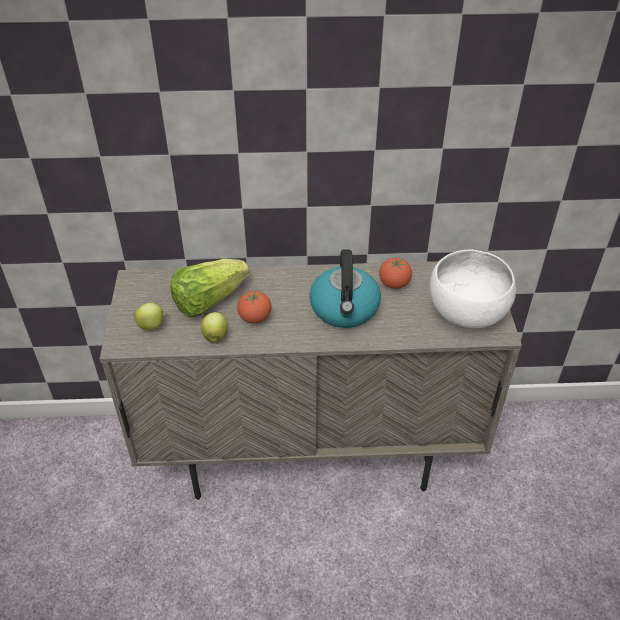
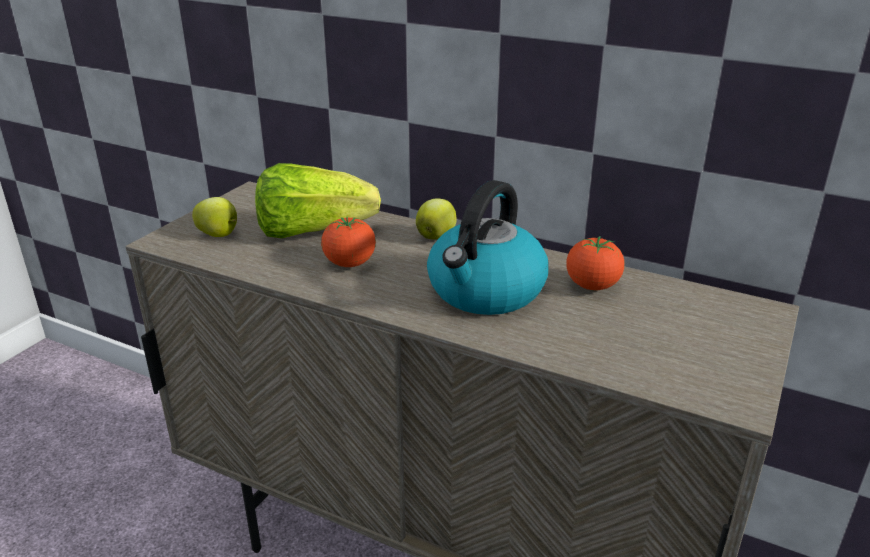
camera: 30 degrees right, 15 degrees down
apple [201,312,228,343] -> apple moved to [416,198,456,239]
white bowl [430,250,516,328] -> none

